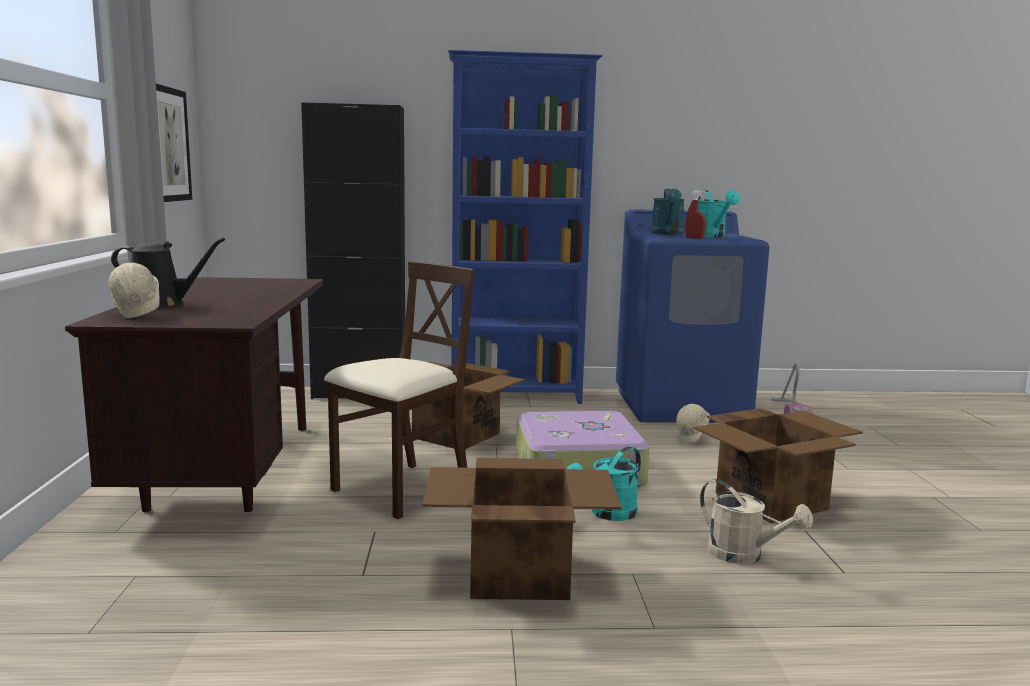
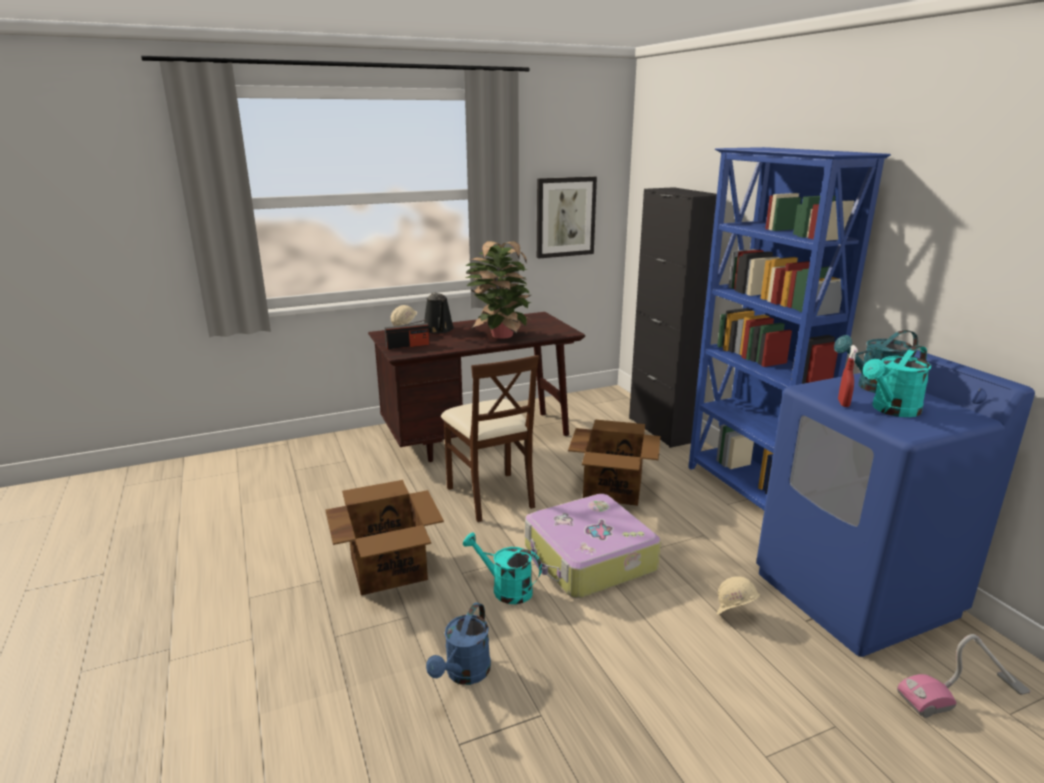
camera: 70 degrees right, 10 degrees up
beige chair [324,261,475,519] -> beige chair turned 45 degrees clockwise [441,355,539,522]
cardboard box [694,408,863,523] -> none
beige watering can [700,479,813,564] -> blue watering can [426,602,491,685]
none -> radio [385,320,430,350]
none -> potted plant [466,241,531,339]

